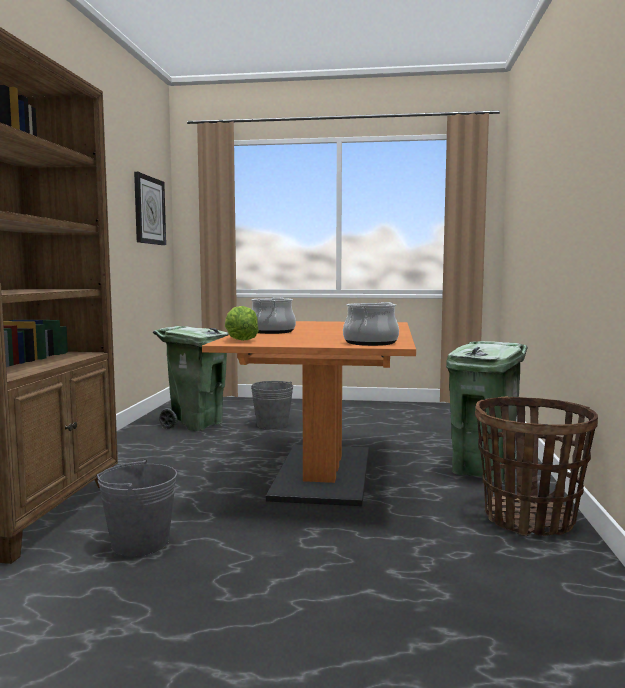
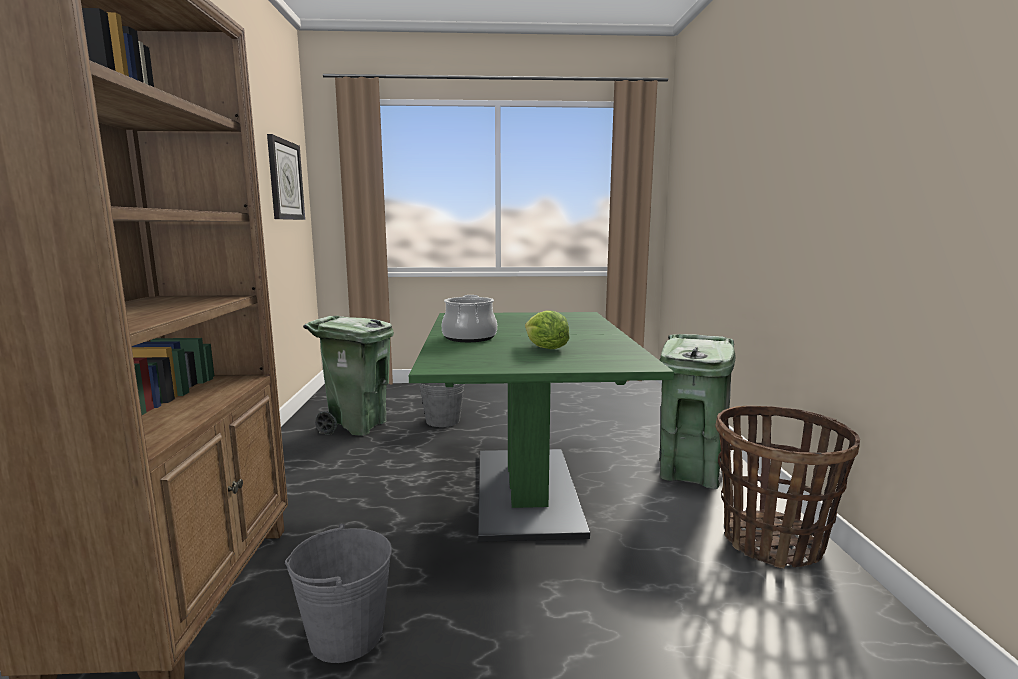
camera: 10 degrees left, 5 degrees up
orange dining table [202,321,416,506] -> green dining table [409,312,674,542]
lettuce [225,306,259,341] -> lettuce moved to [525,310,570,349]
cooking pot [343,302,399,346] -> none

